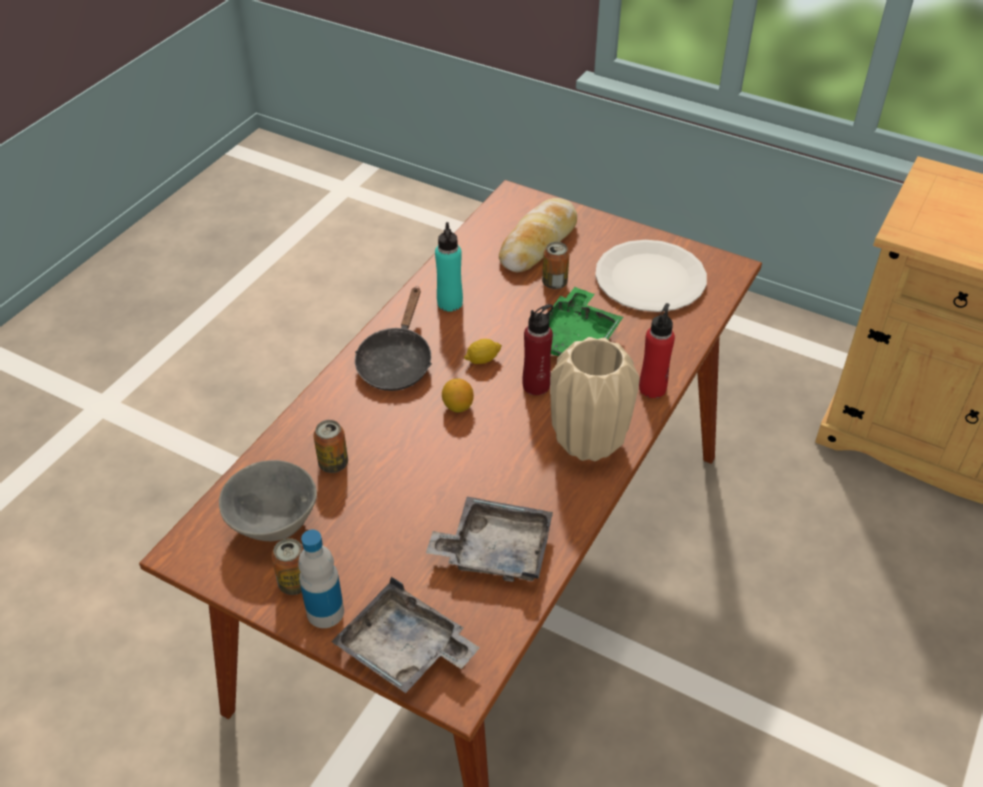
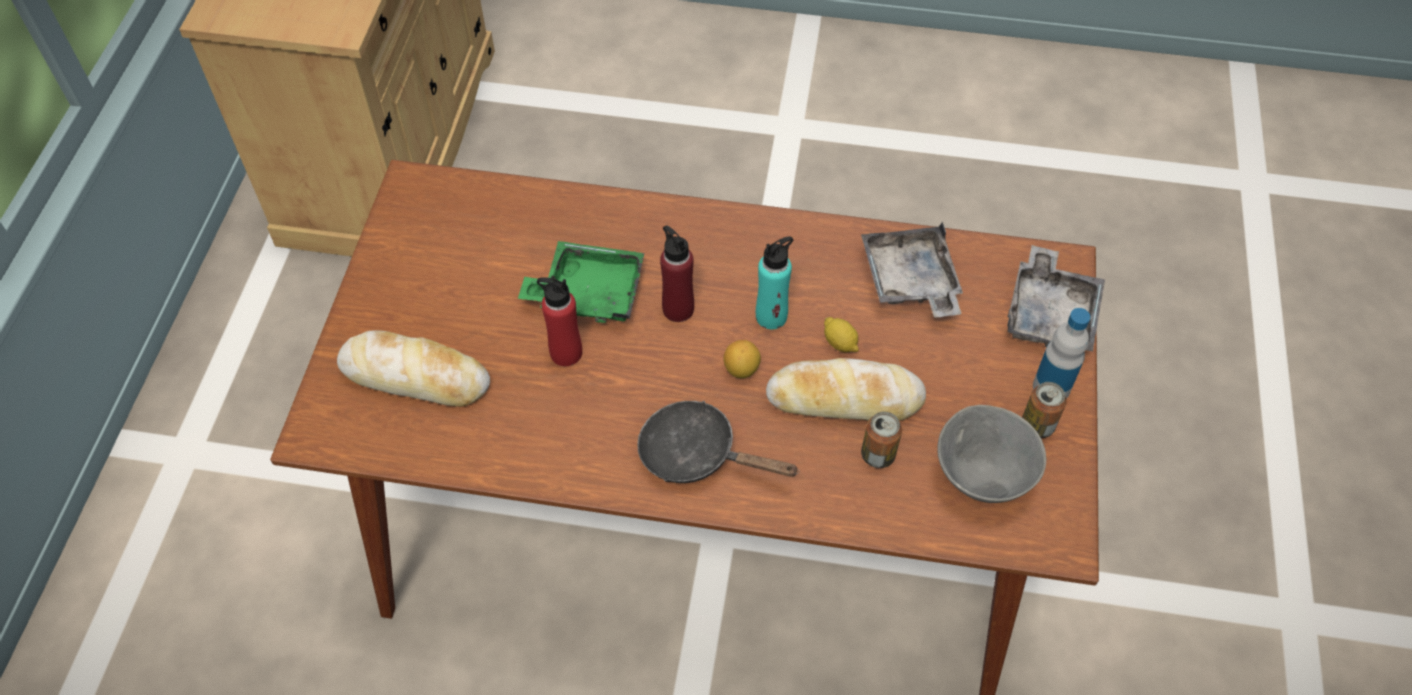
camera: 110 degrees left, 10 degrees up
black frying pan [355,286,432,391] -> black frying pan turned 150 degrees counterclockwise [637,401,799,483]
turquoise bottle [435,222,463,312] -> turquoise bottle moved to [756,236,793,329]
lemon [464,339,502,364] -> lemon moved to [824,317,859,352]
can [542,242,570,289] -> none
beige vase [550,337,640,461] -> none
white plate [595,240,707,312] -> none
red bottle [639,303,675,398] -> red bottle moved to [537,277,582,366]
none -> bread [766,358,926,421]

